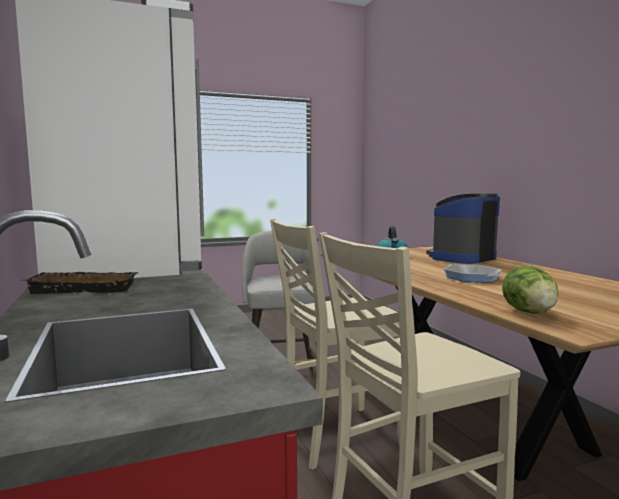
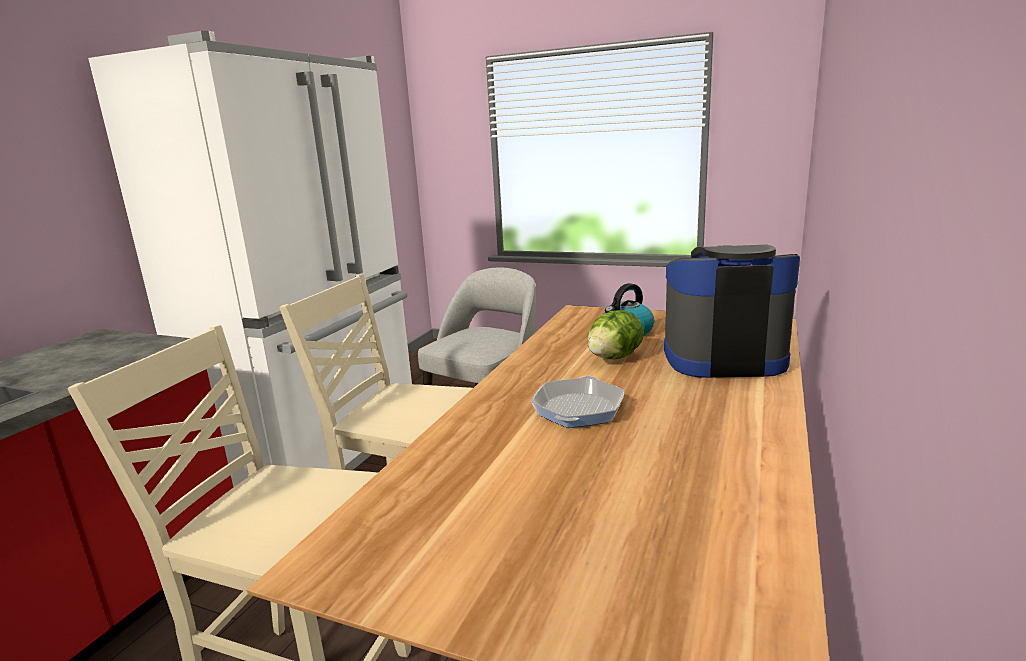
camera: 45 degrees right, 10 degrees up
black tray [24,272,139,294] -> none
lettuce [502,266,559,314] -> lettuce moved to [588,310,644,359]

